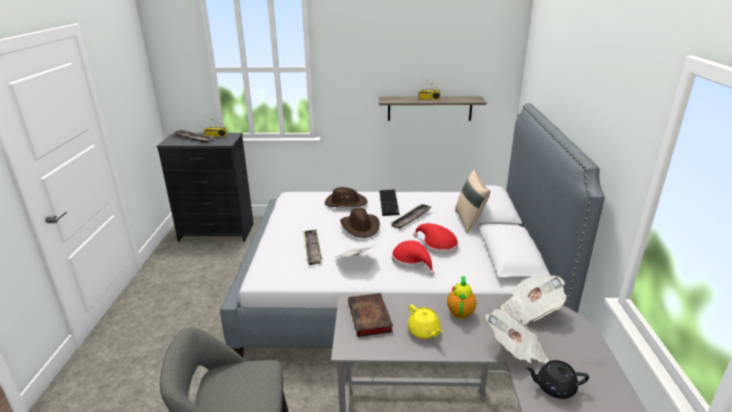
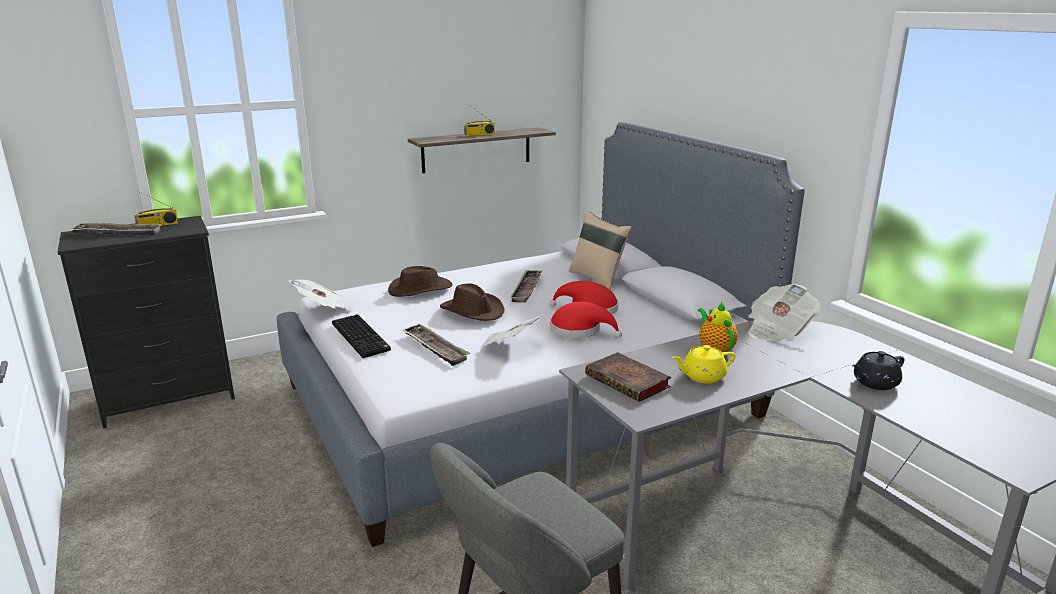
camera: 30 degrees left, 5 degrees down
keyboard [380,189,399,216] -> keyboard moved to [332,314,391,358]
yellow teapot [407,305,443,339] -> yellow teapot turned 135 degrees clockwise [672,345,735,383]
newspaper [486,309,549,364] -> newspaper moved to [289,279,353,310]

